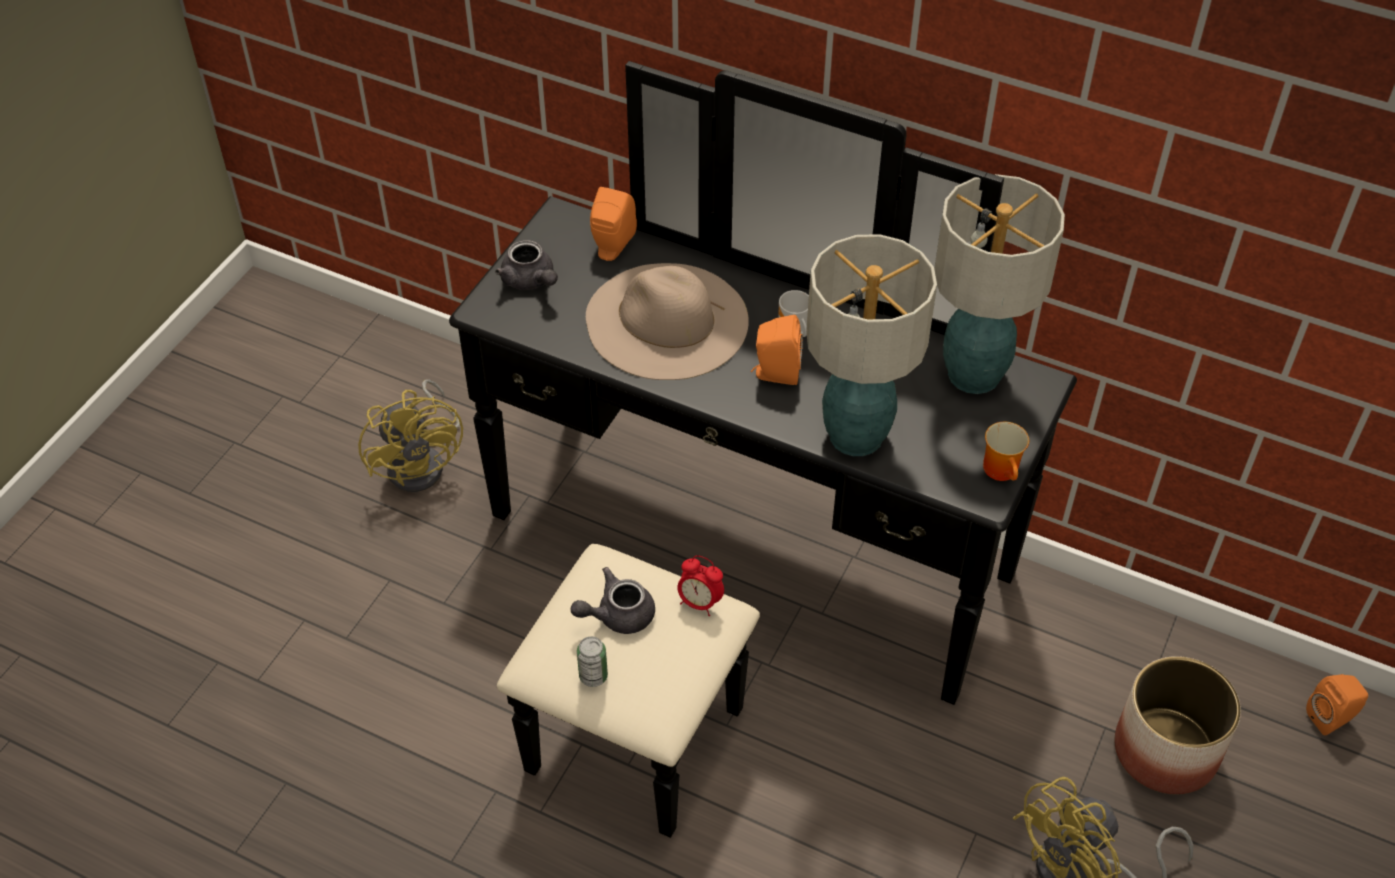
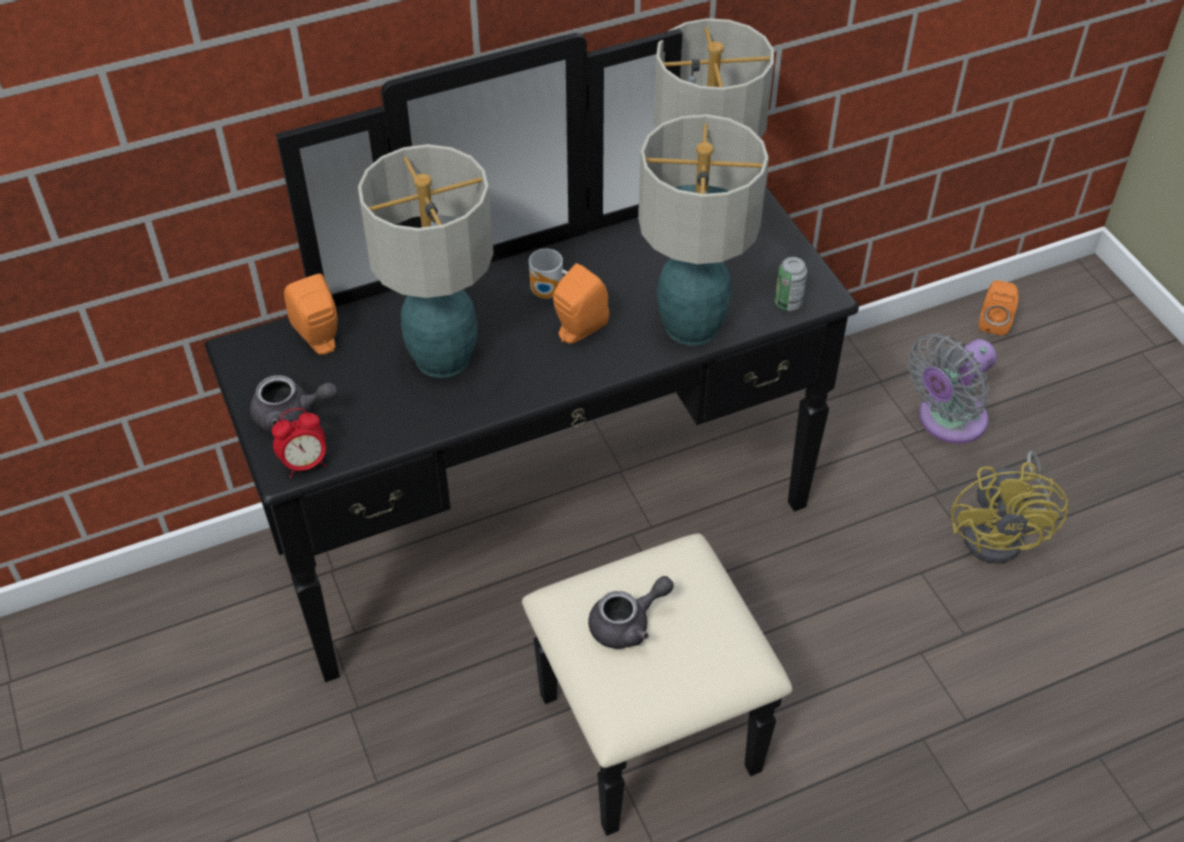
camera: 50 degrees left, 0 degrees up
yellow fan [358,379,463,492] -> none
grey teapot [571,567,655,634] -> grey teapot turned 135 degrees counterclockwise [588,576,674,649]
can [577,636,608,687] -> can moved to [775,257,807,311]
beige hat [586,263,749,380] -> table lamp [358,144,494,378]
alarm clock [677,555,724,616] -> alarm clock moved to [272,408,326,478]
mug [983,422,1029,481] -> none
planter [1115,656,1241,794] -> grey fan [907,333,997,444]

